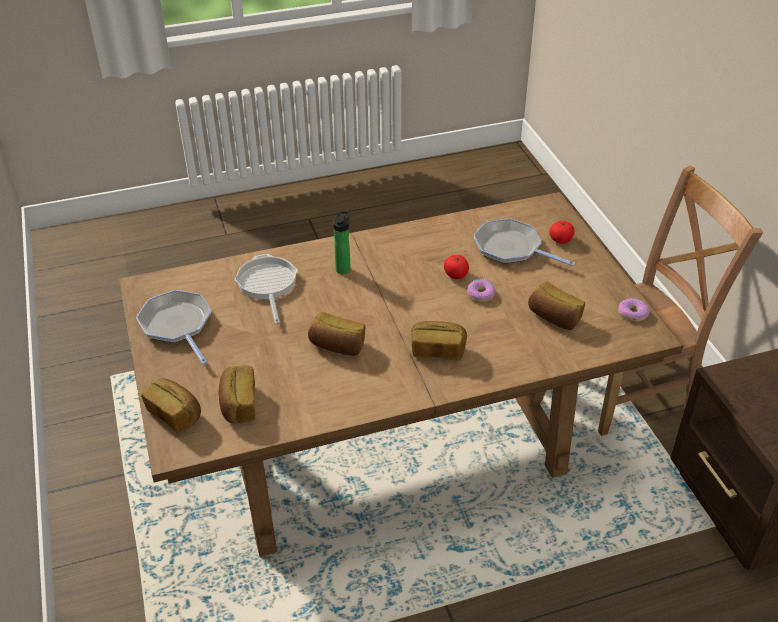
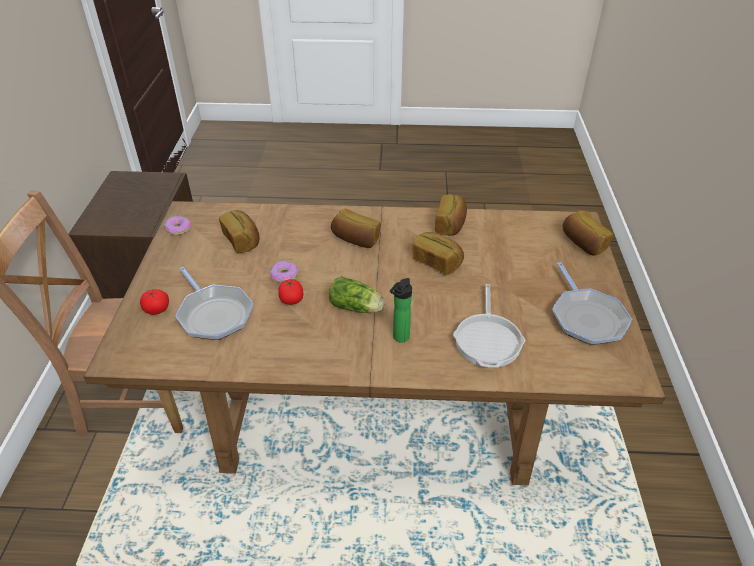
camera: 160 degrees left, 0 degrees up
bread [219,365,255,424] -> bread moved to [435,194,467,236]
none -> lettuce [329,276,385,313]

